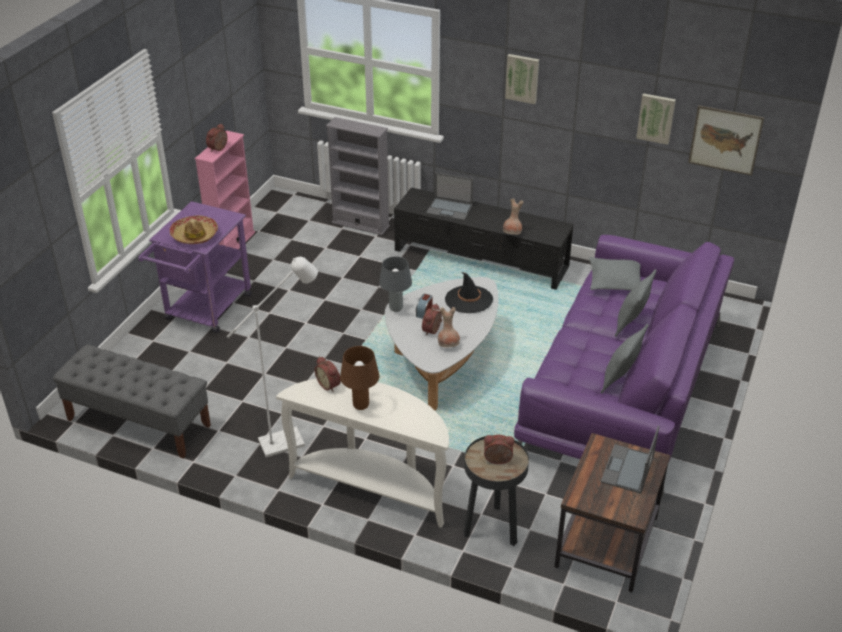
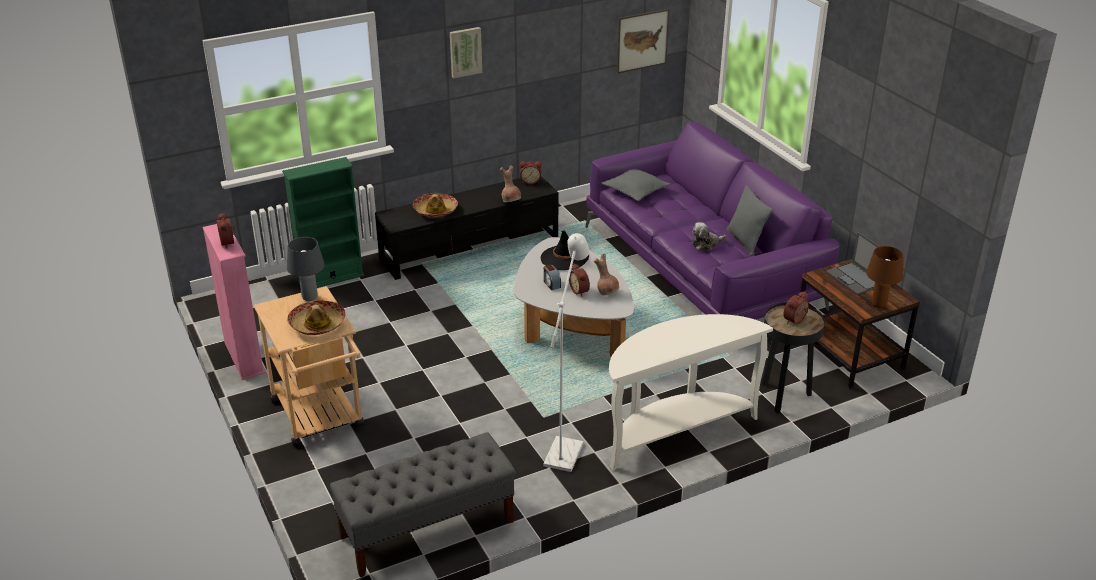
camera: 50 degrees left, 5 degrees down
purple cart [138,201,252,333] -> beige cart [253,286,364,446]
alarm clock [315,356,341,392] -> alarm clock moved to [520,161,542,184]
grey bookcase [326,117,390,235] -> green bookcase [282,157,364,288]
brown table lamp [340,346,379,410] -> brown table lamp moved to [866,246,903,308]
grey table lamp [379,256,412,312] -> grey table lamp moved to [287,237,325,301]
laptop [426,172,474,221] -> hat [413,193,458,217]
grey pillow [615,269,657,337] -> none
picture [636,93,676,145] -> none
none -> plush toy [692,222,726,250]

